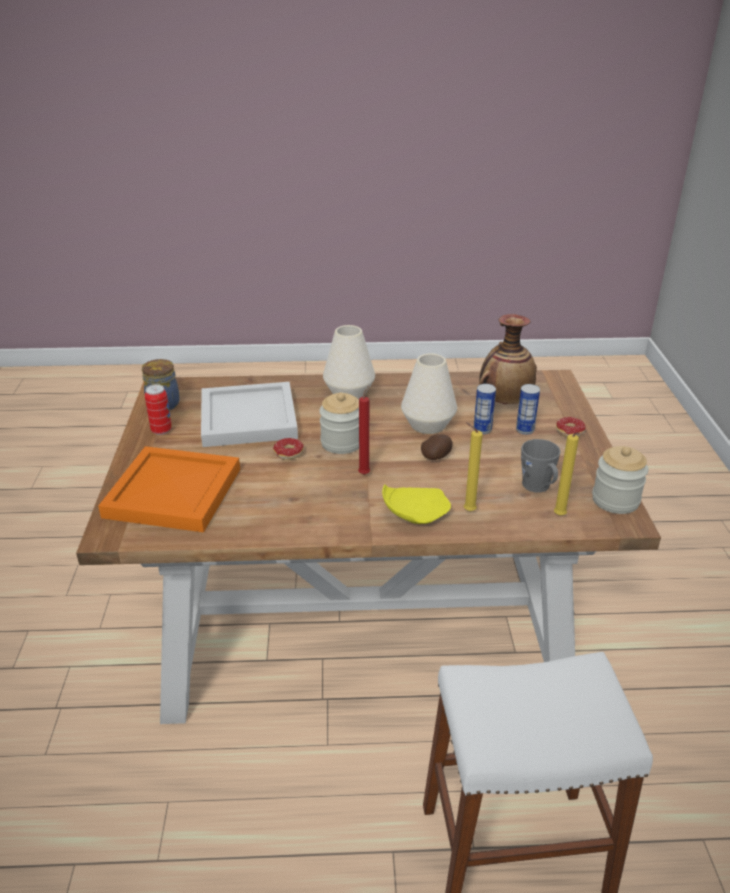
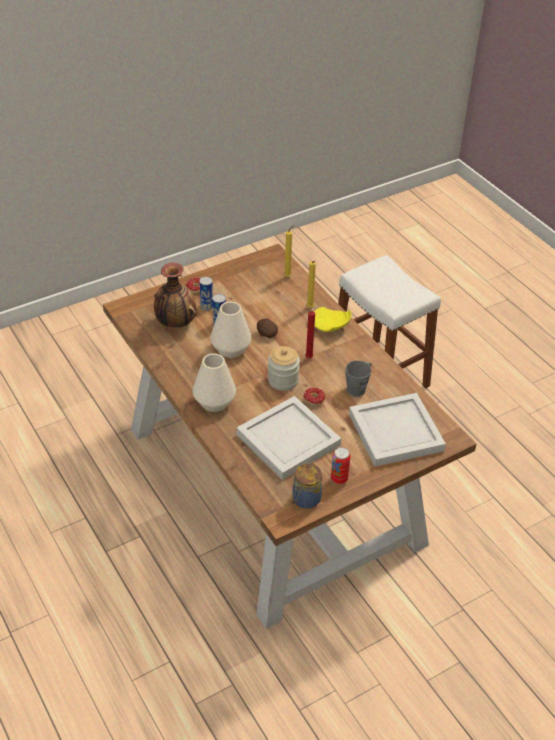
camera: 120 degrees left, 10 degrees up
orange tray [98,446,240,532] -> white tray [349,393,446,467]
grey mug [521,439,561,493] -> grey mug moved to [345,360,372,397]
jar [592,446,648,514] -> none

